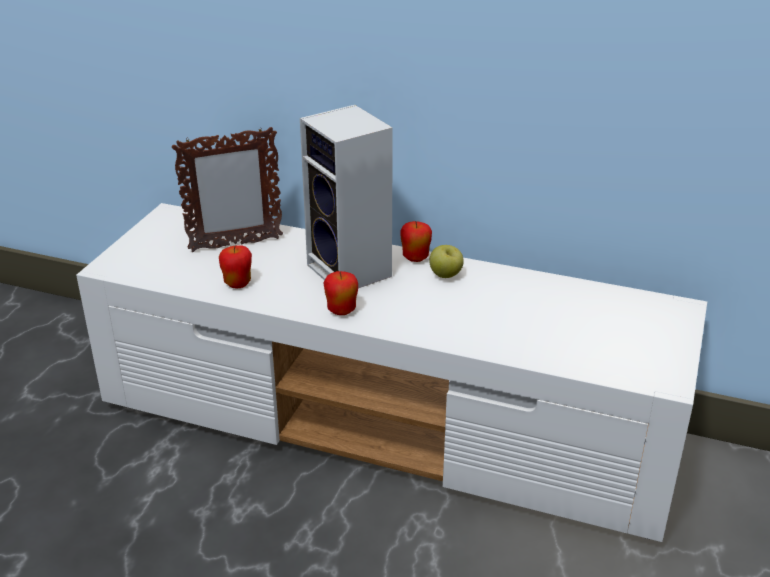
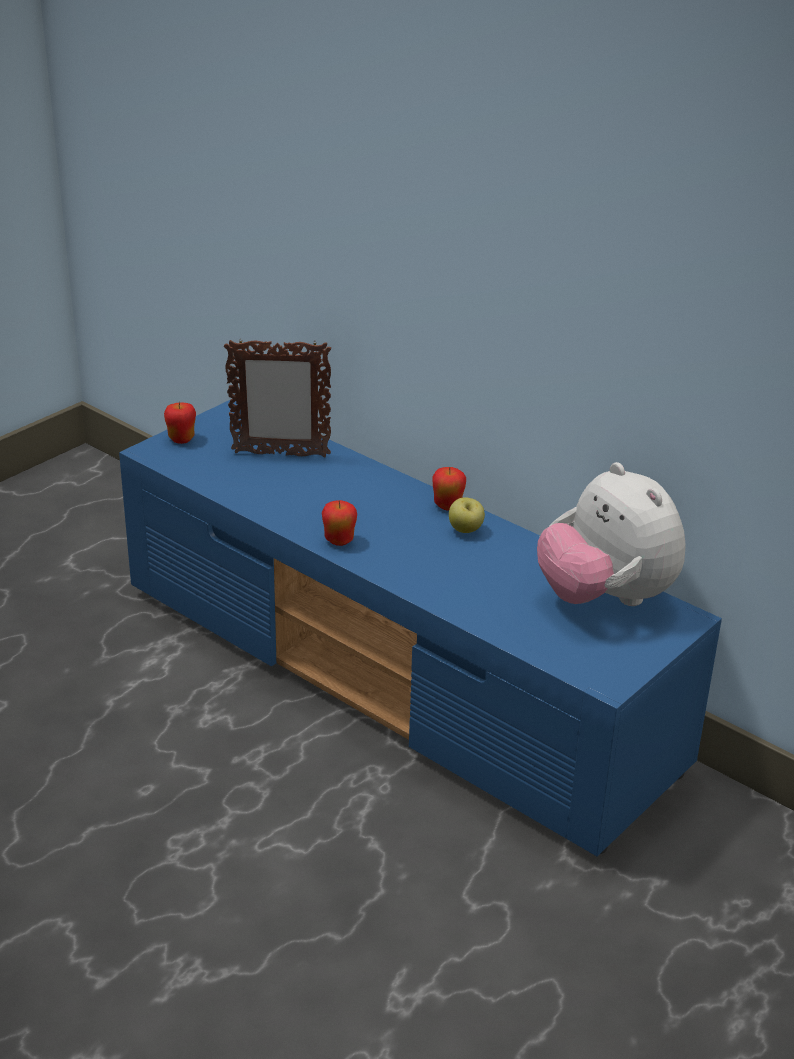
camera: 20 degrees right, 0 degrees up
white tv stand [76,203,707,542] -> blue tv stand [119,400,722,856]
apple [219,245,252,289] -> apple moved to [164,402,196,444]
speaker [300,105,393,288] -> none
none -> plush toy [537,462,686,606]

